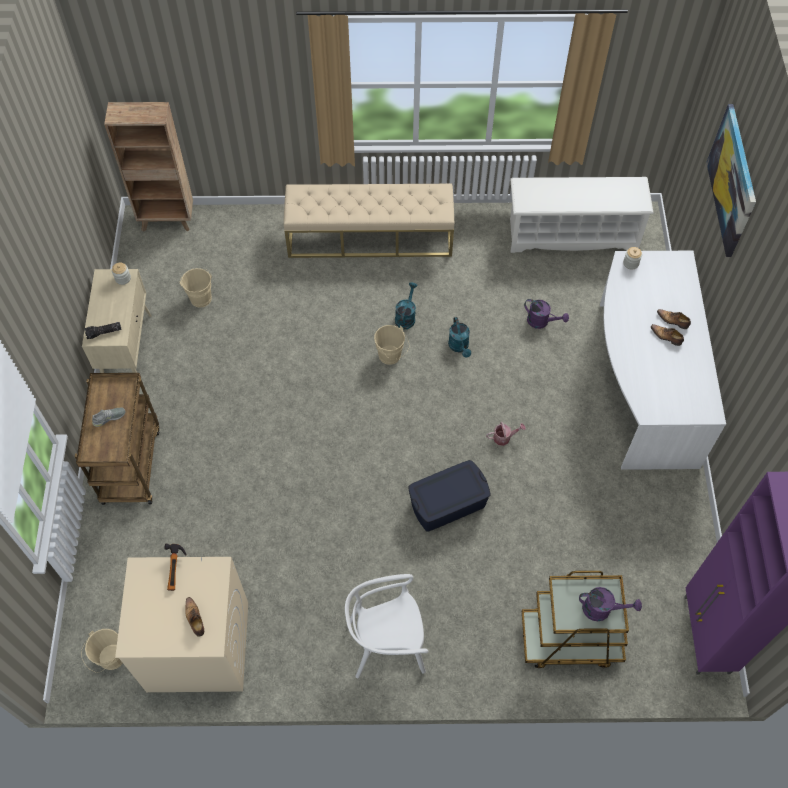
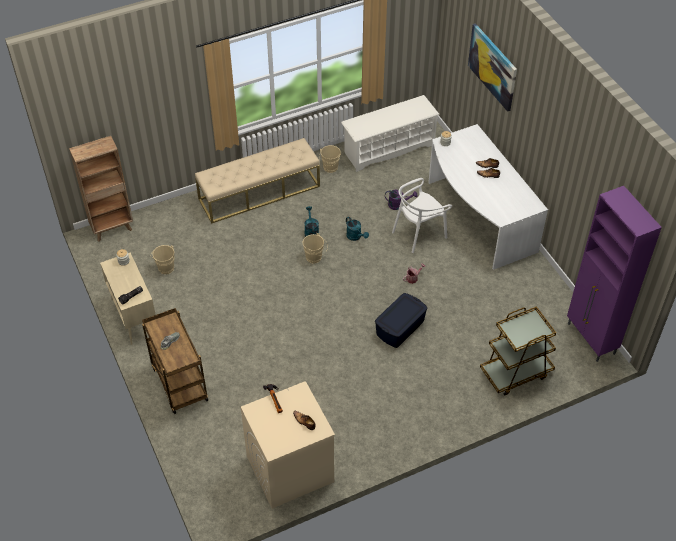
camera: 25 degrees left, 10 degrees down
beige bucket [81,629,123,673] -> beige bucket moved to [319,145,341,173]
white chair [345,574,428,678] -> white chair moved to [392,178,452,253]
purple watering can [579,587,642,621] -> none

